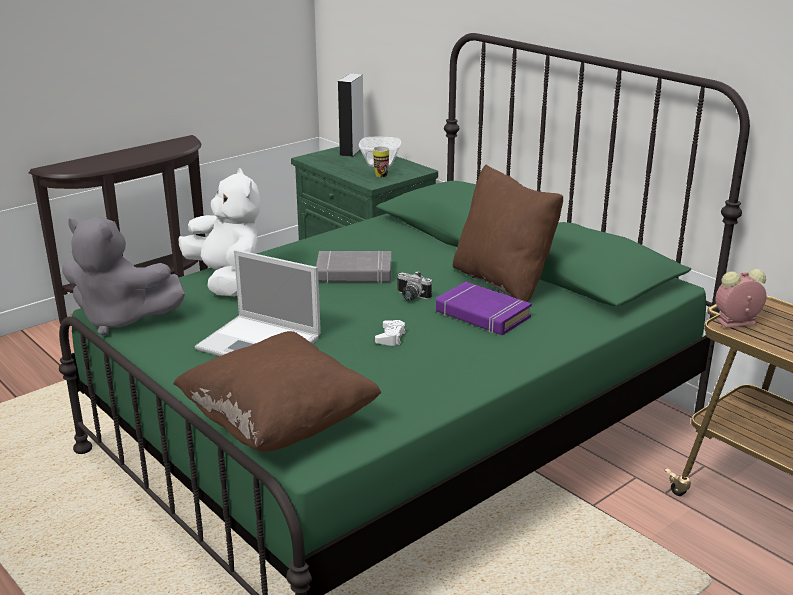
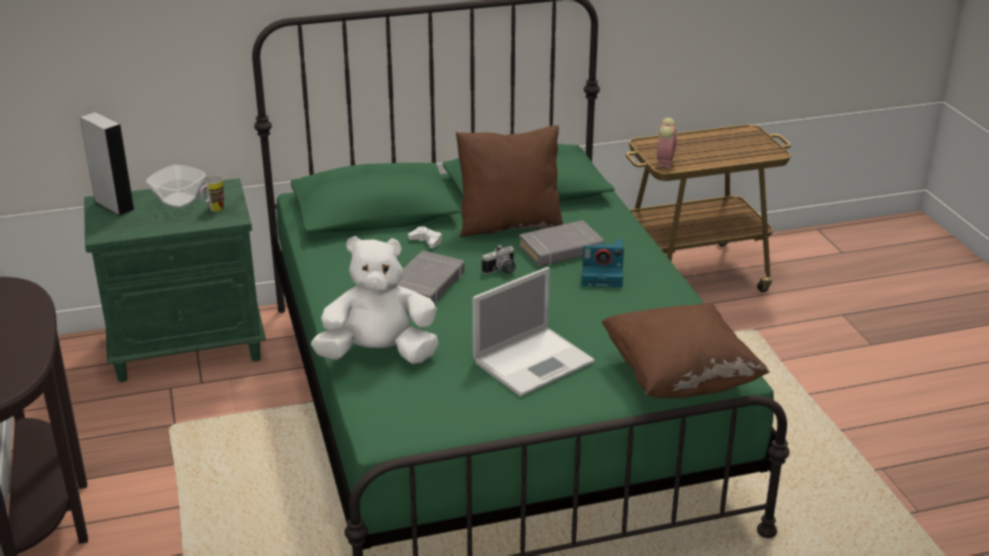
camera: 65 degrees left, 5 degrees up
grey plush toy [62,217,185,336] -> none
white game controller [375,320,406,346] -> white game controller moved to [408,226,442,248]
purple book [436,282,532,335] -> grey book [519,220,604,267]
none -> camera [582,239,624,288]

